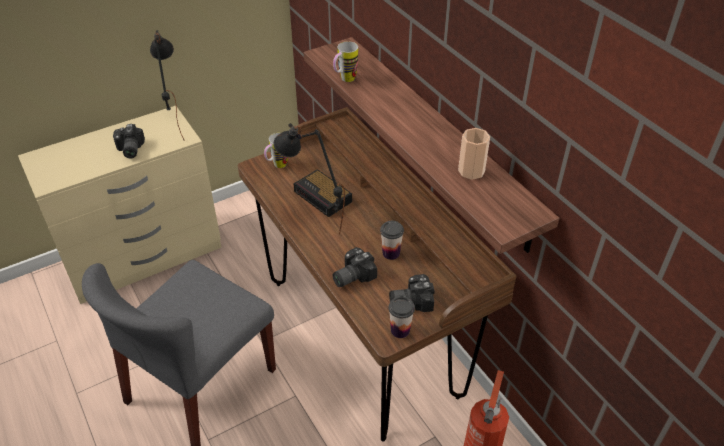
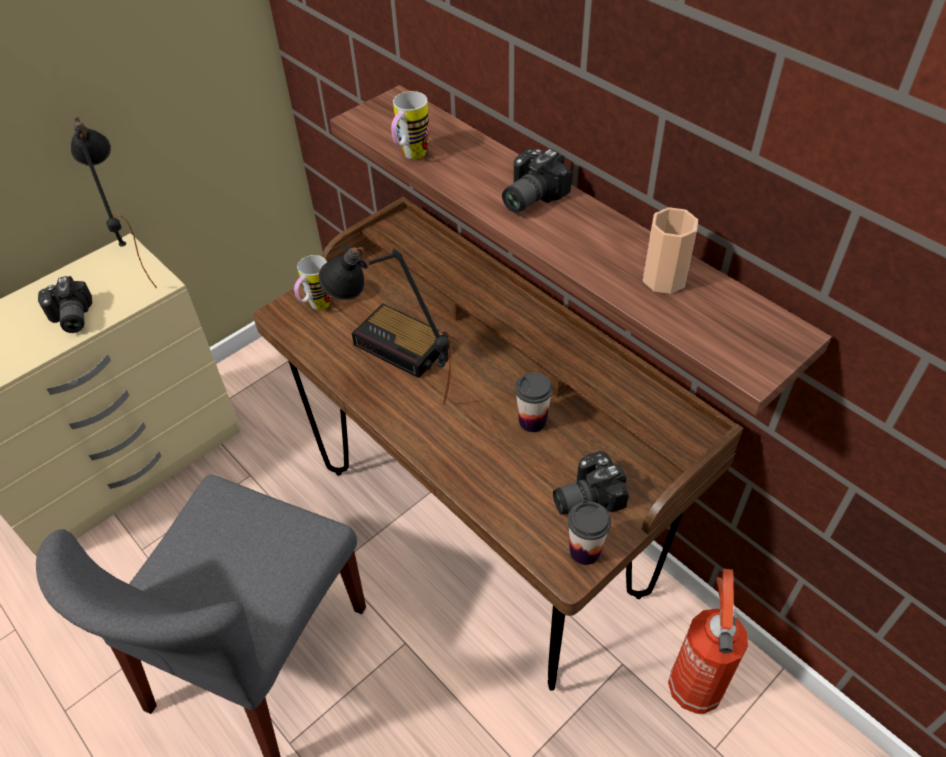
camera: 10 degrees left, 5 degrees up
camera [332,247,377,287] -> camera moved to [502,148,572,213]

